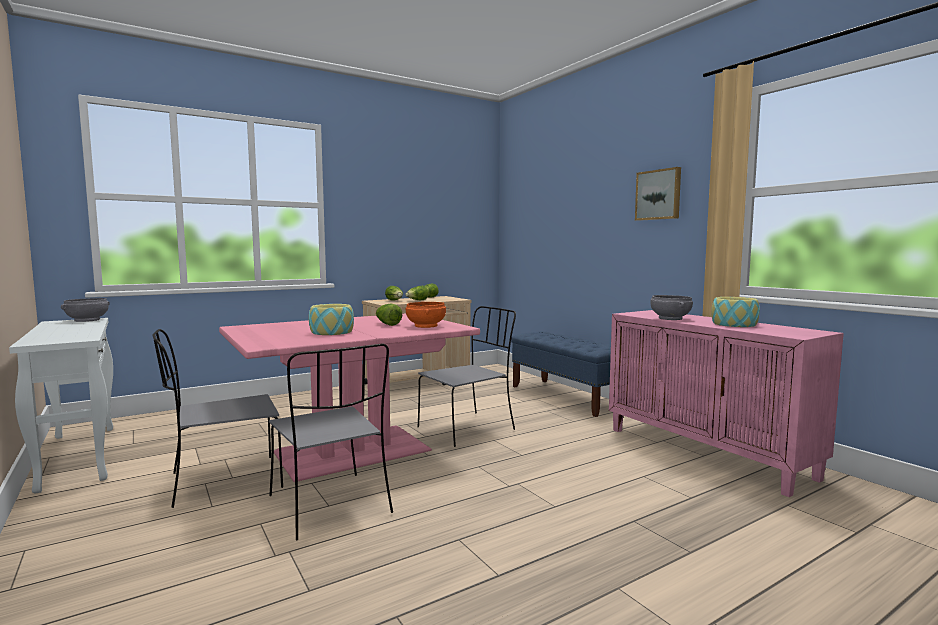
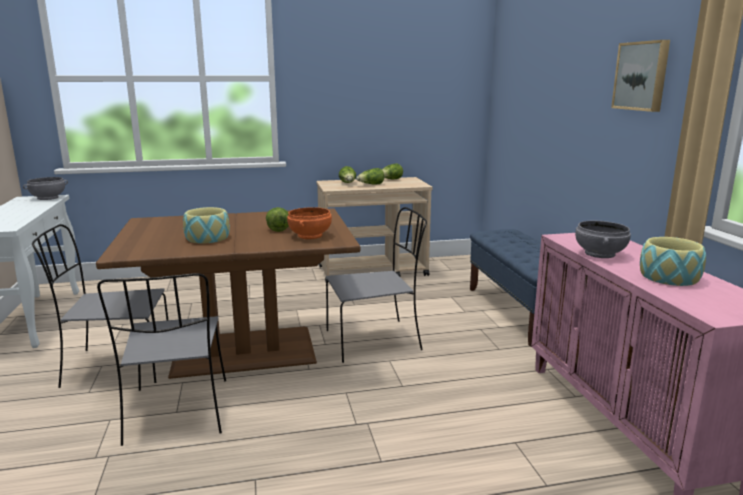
camera: 20 degrees right, 10 degrees up
pink dining table [219,313,480,482] -> brown dining table [96,208,360,379]

